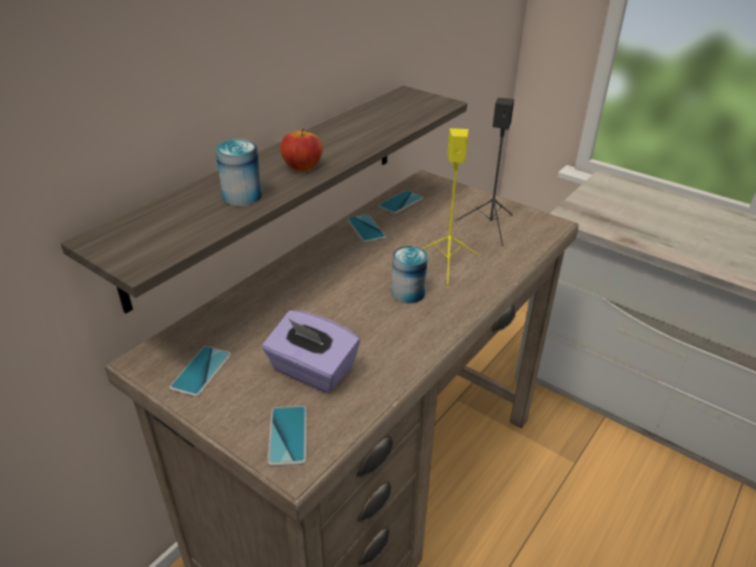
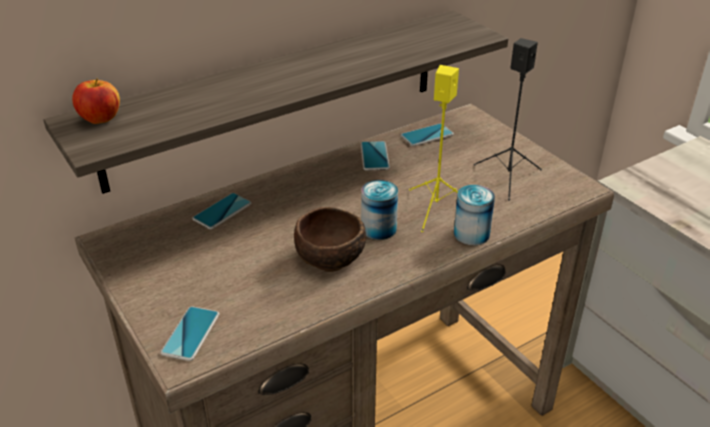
camera: 20 degrees right, 0 degrees up
phone [170,346,231,397] -> phone moved to [192,193,251,229]
can [215,139,262,206] -> can moved to [454,185,495,245]
purple tissue box [262,310,360,393] -> none
apple [280,128,323,172] -> apple moved to [72,78,120,124]
none -> brown bowl [294,207,366,272]

